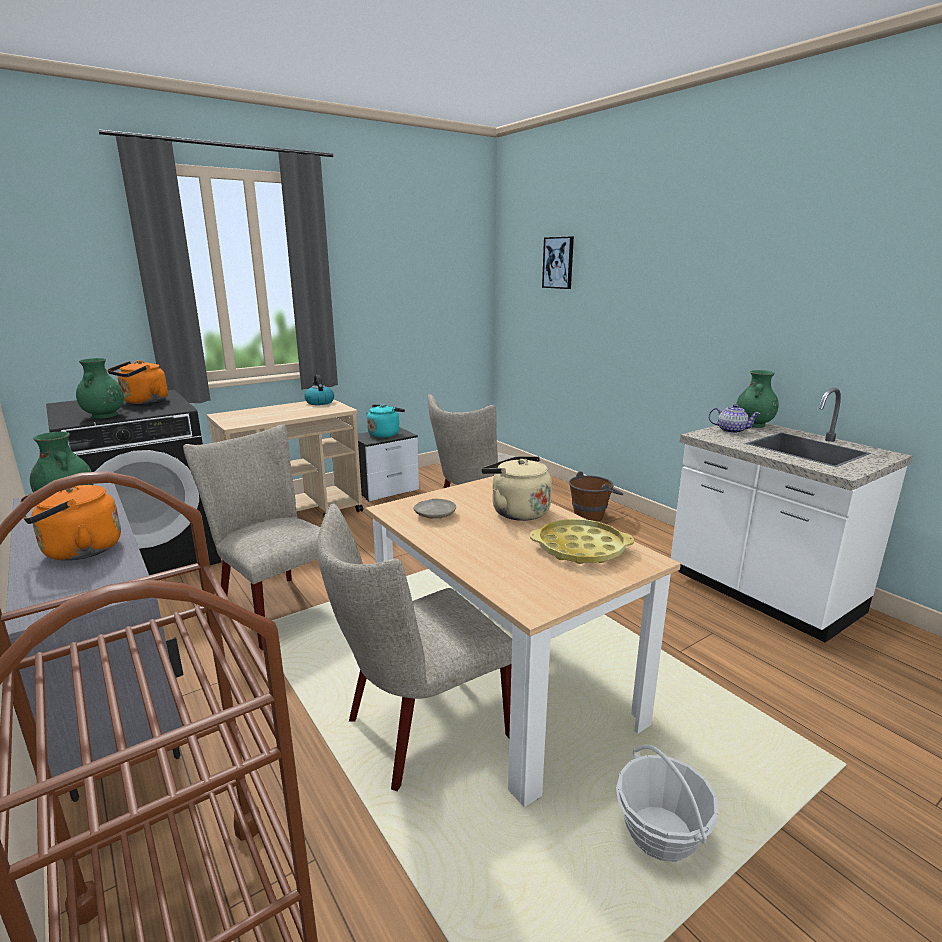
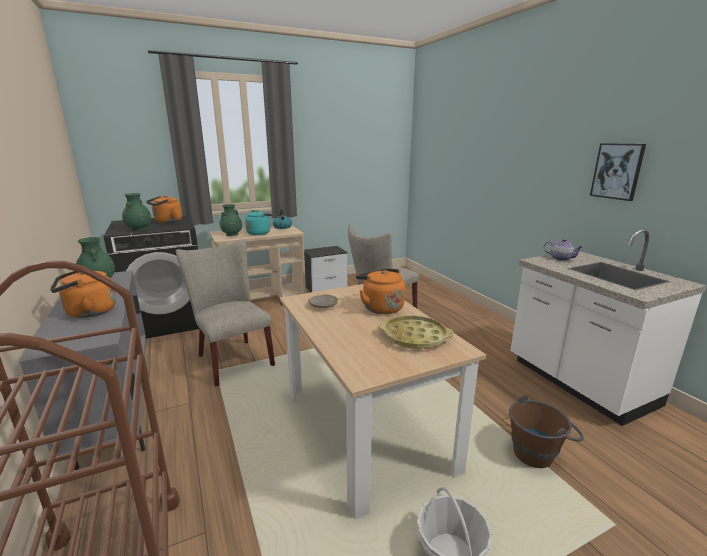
camera: 10 degrees right, 0 degrees up
beige chair [317,504,512,791] -> none
turquoise kettle [366,404,405,438] -> turquoise kettle moved to [245,210,274,235]
beige kettle [481,456,552,521] -> orange kettle [356,268,405,314]
picture [542,236,574,289] -> picture moved to [590,143,646,201]
brown bucket [569,471,623,522] -> brown bucket moved to [509,395,584,468]
green vase [736,370,779,428] -> green vase moved to [220,204,242,236]

